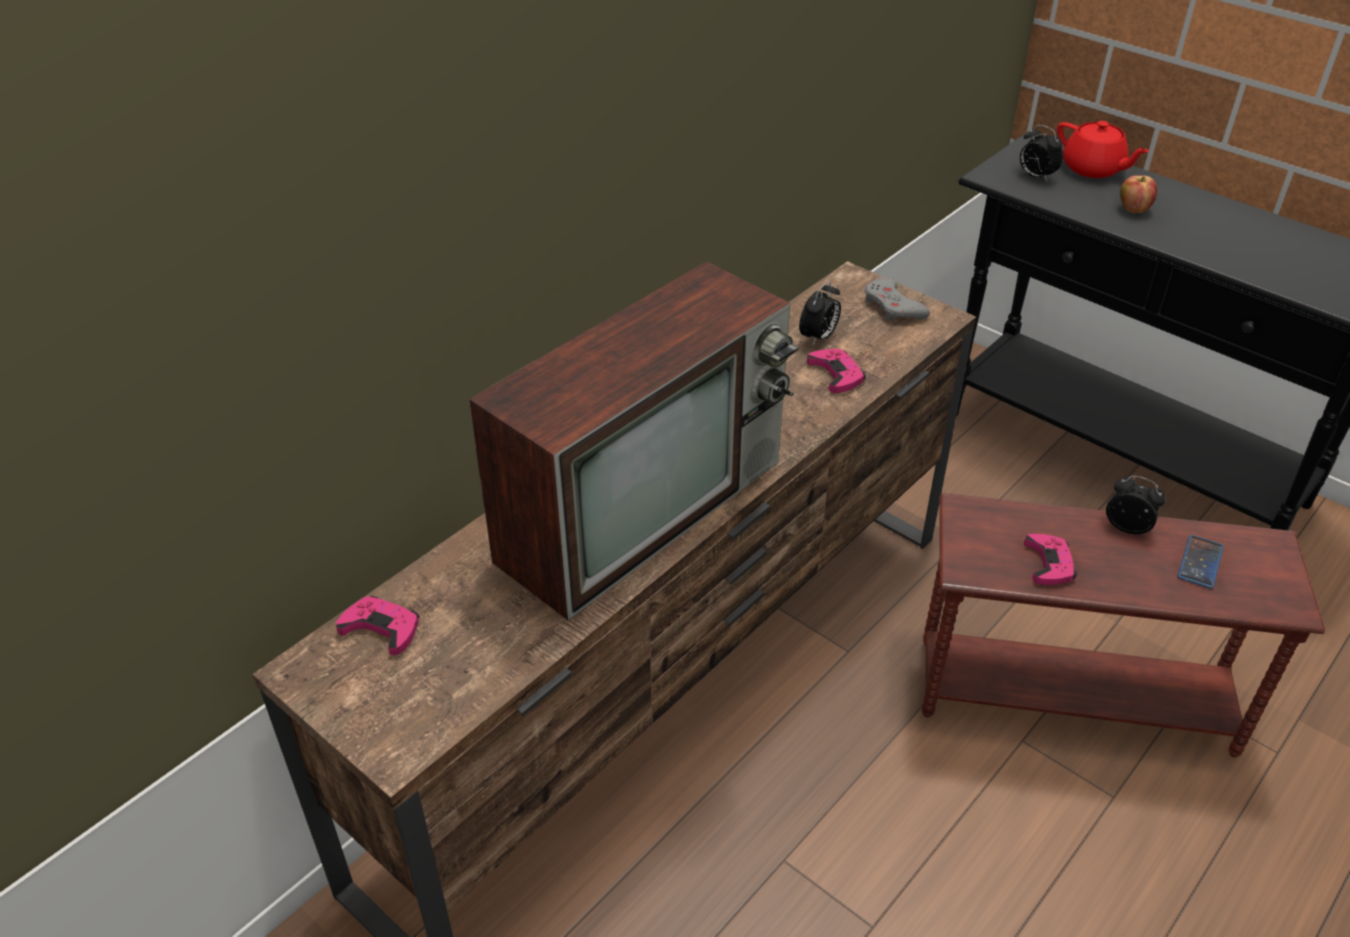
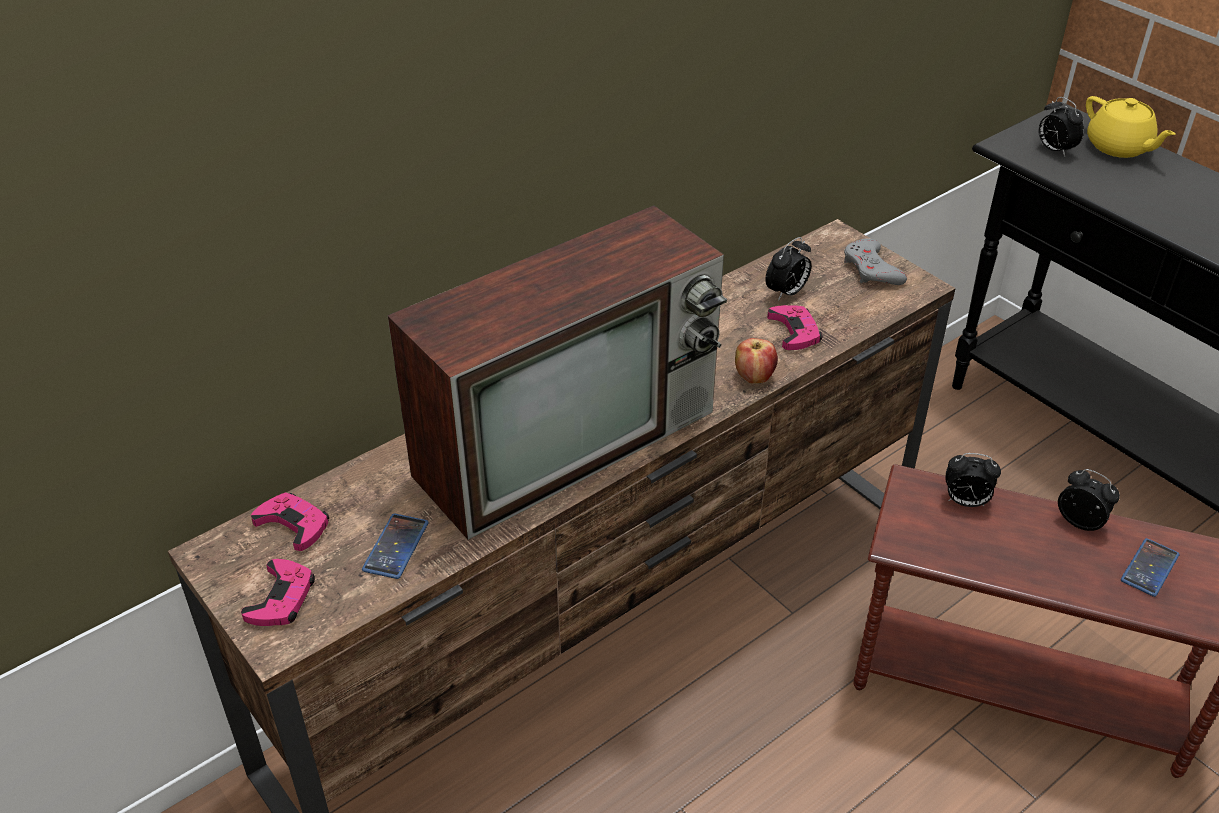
camera: 10 degrees right, 0 degrees up
pink game controller [1024,534,1077,585] -> pink game controller moved to [241,559,315,626]
red teapot [1057,121,1149,178] -> yellow teapot [1086,96,1176,158]
apple [1120,175,1157,213] -> apple moved to [735,338,778,384]
none -> phone [362,513,429,579]
none -> alarm clock [946,453,1001,507]

